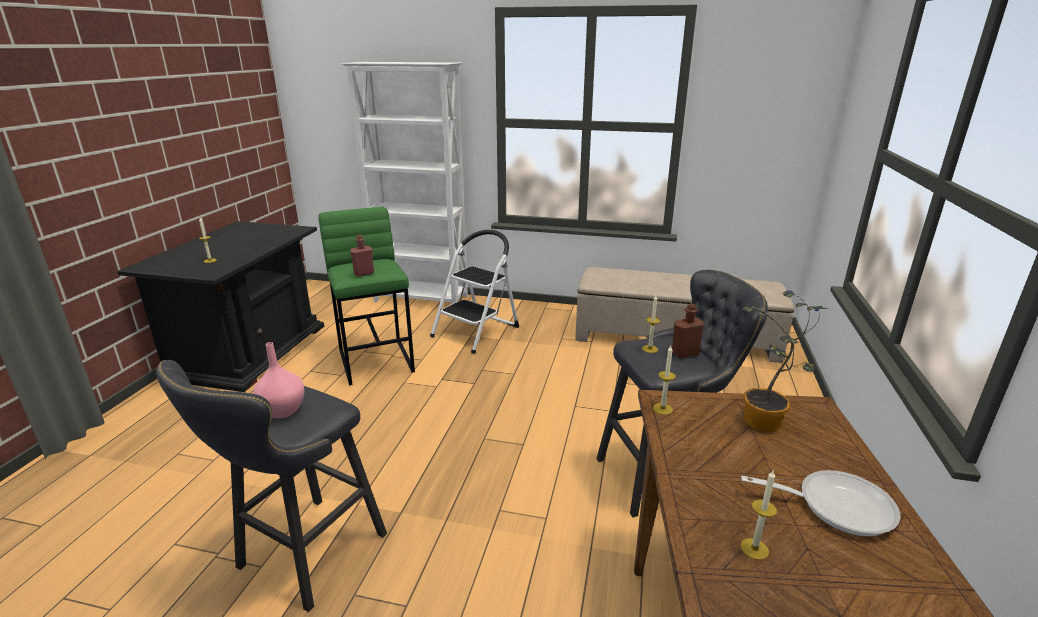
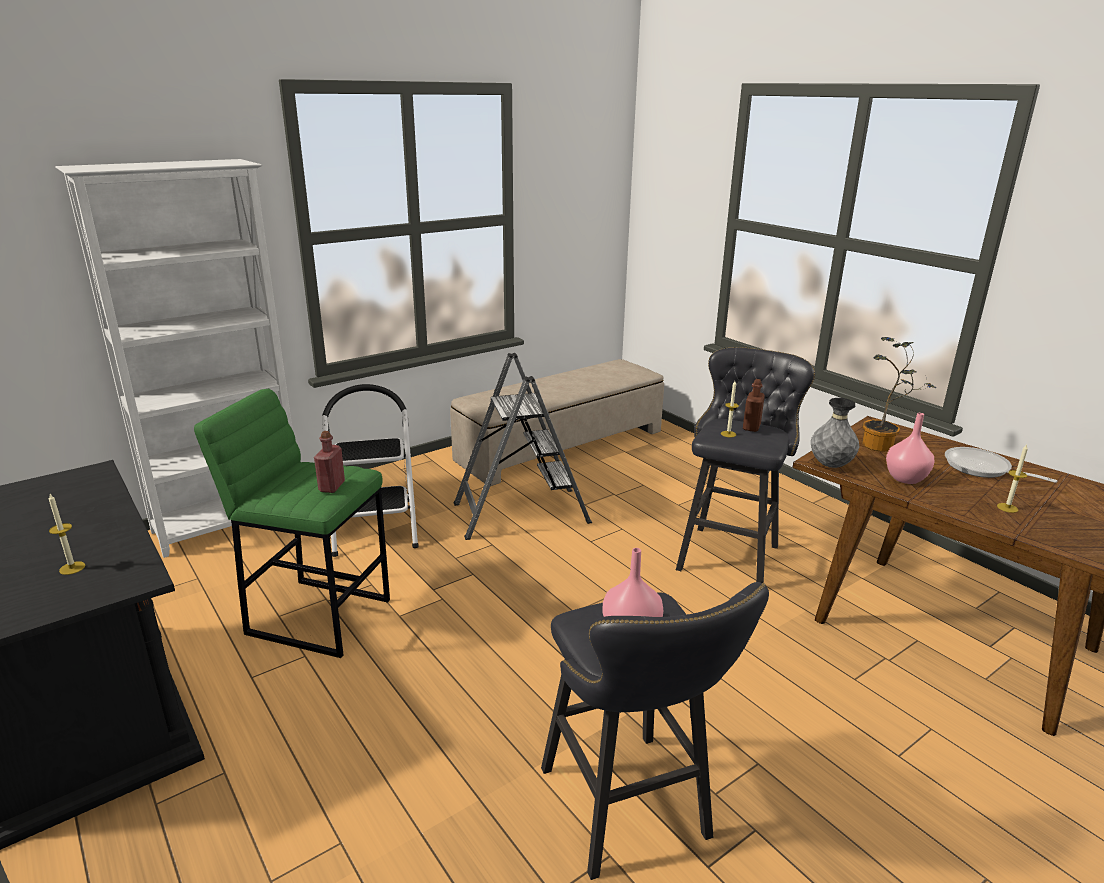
camera: 50 degrees left, 0 degrees up
candle [653,346,676,415] -> grey vase [811,398,859,468]
frying pan [741,470,900,536] -> frying pan turned 90 degrees counterclockwise [945,447,1057,483]
none -> grey step ladder [453,353,592,540]
none -> pink vase [886,413,934,484]

